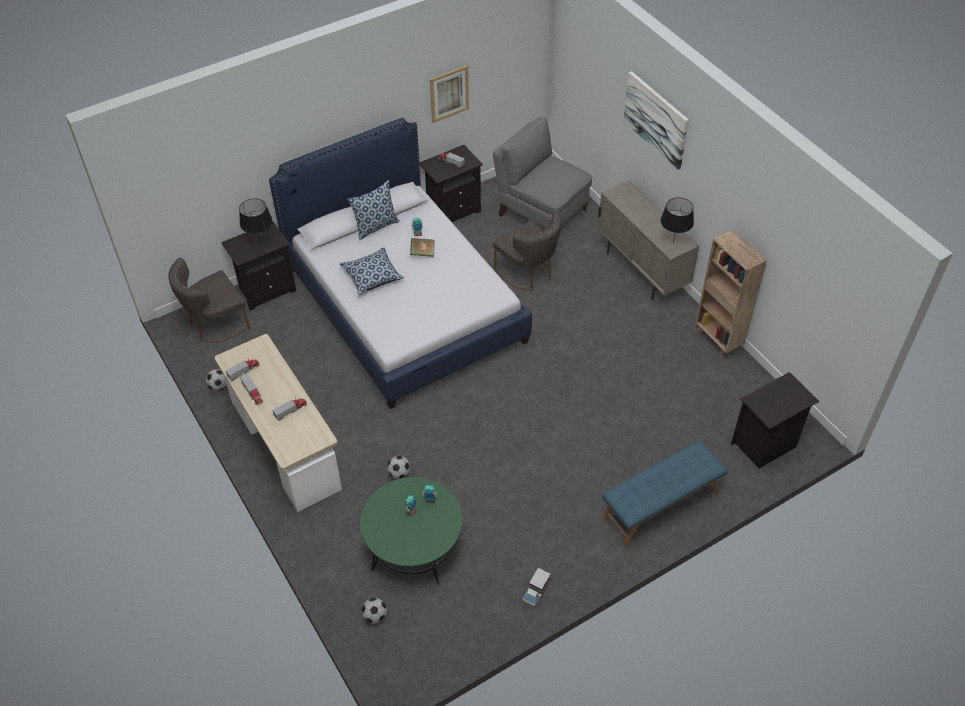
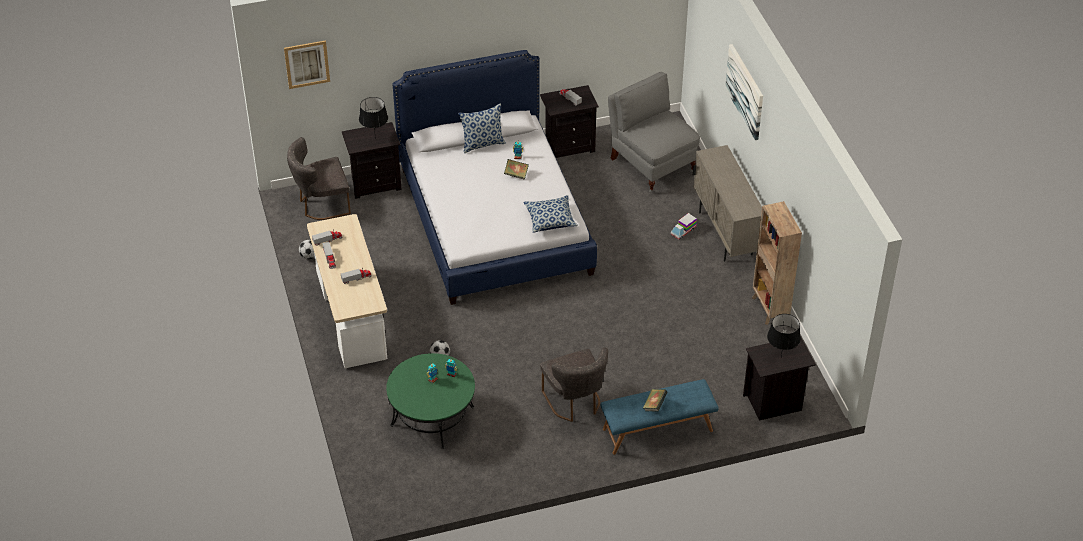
camera: 15 degrees right, 5 degrees down
pillow [340,247,404,295] -> pillow moved to [523,195,578,233]
football [362,598,387,624] -> none
picture [430,65,469,123] -> picture moved to [284,40,330,89]
grey chair [493,212,562,290] -> grey chair moved to [540,347,608,422]
toy truck [522,568,551,608] -> toy truck moved to [671,213,697,239]
black table lamp [661,197,694,243] -> black table lamp moved to [767,314,801,357]
none -> book [643,389,668,412]

